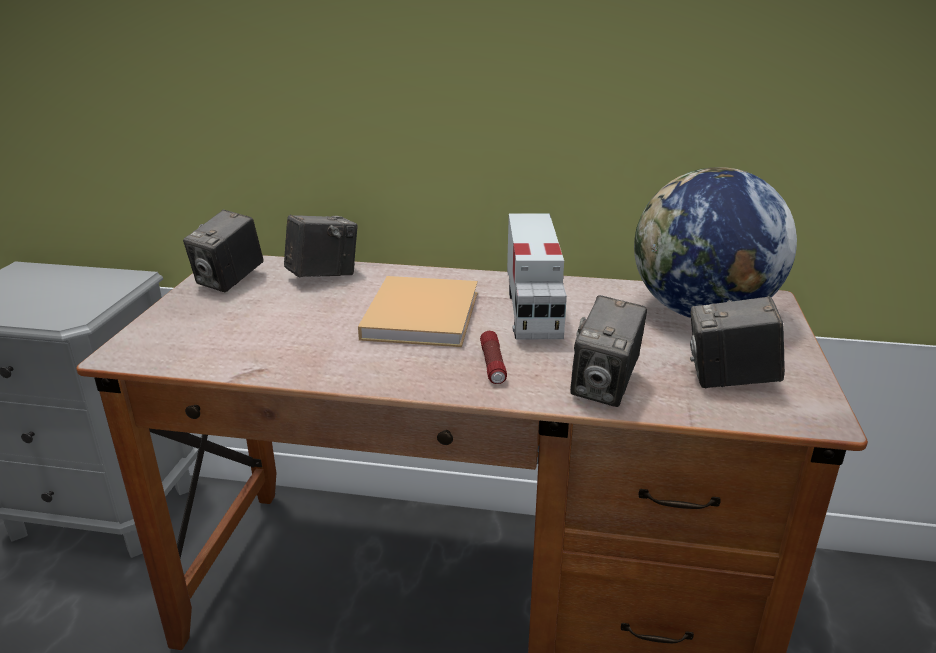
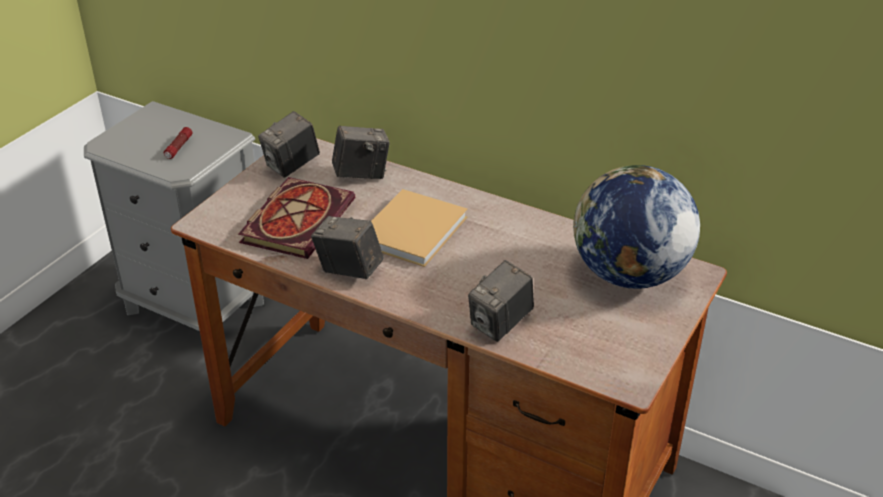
camera: 20 degrees right, 10 degrees up
flashlight [480,331,507,384] -> flashlight moved to [164,127,192,159]
toy truck [507,214,567,339] -> none
camera [690,296,785,388] -> camera moved to [311,216,384,279]
none -> book [238,177,355,259]

